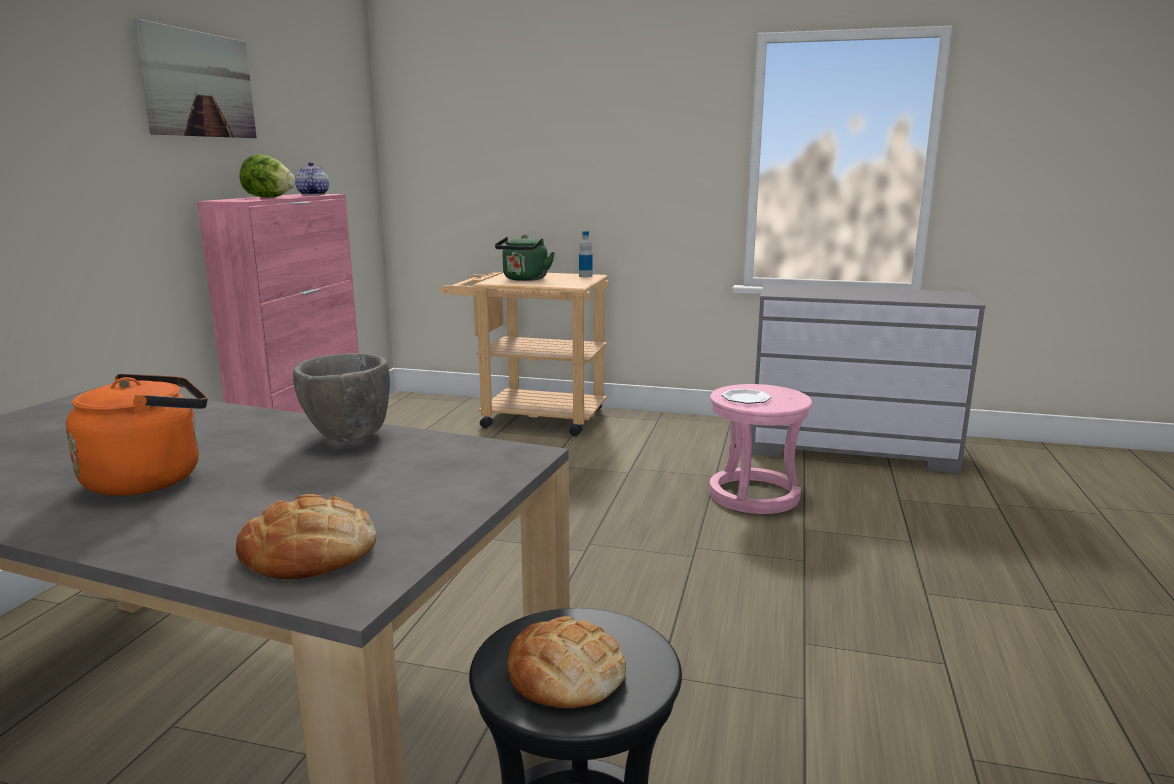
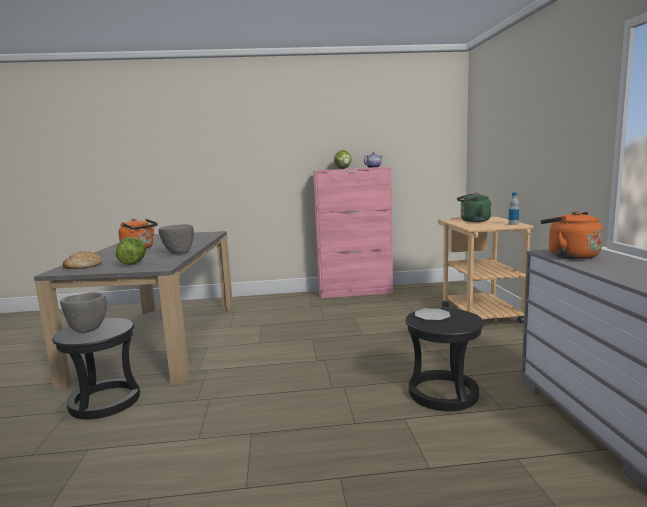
camera: 70 degrees right, 5 degrees down
picture [133,19,257,138] -> none
bread [508,616,626,708] -> grey bowl [60,292,107,333]
pink stool [709,384,812,514] -> black stool [405,308,484,411]
none -> lettuce [116,237,146,265]
none -> orange kettle [540,211,603,259]

